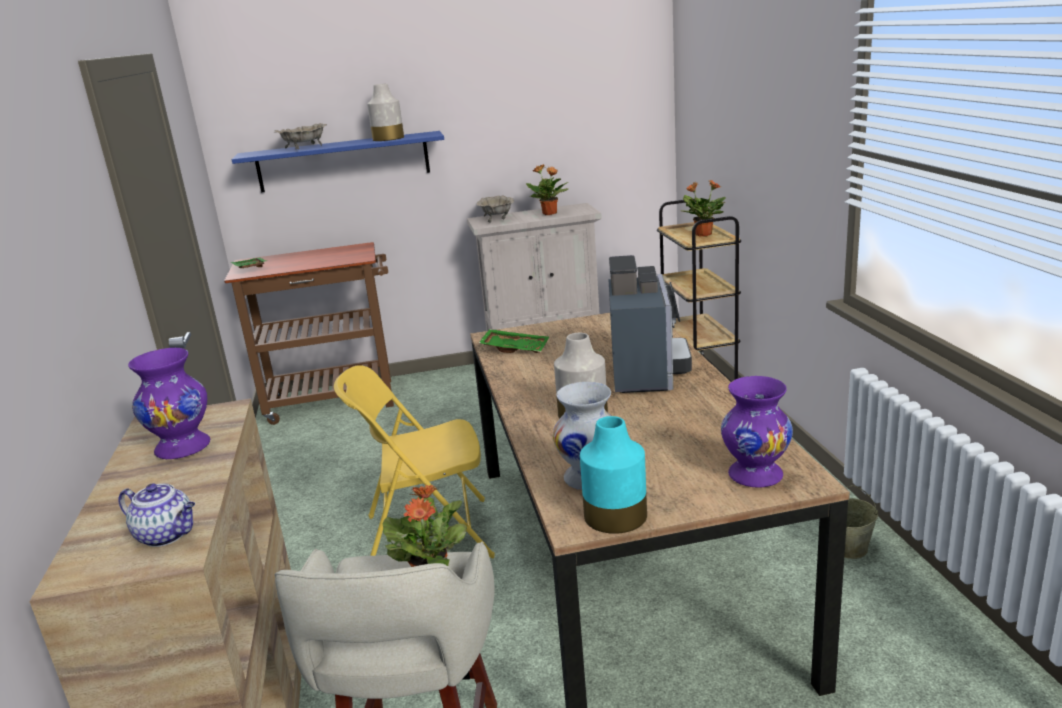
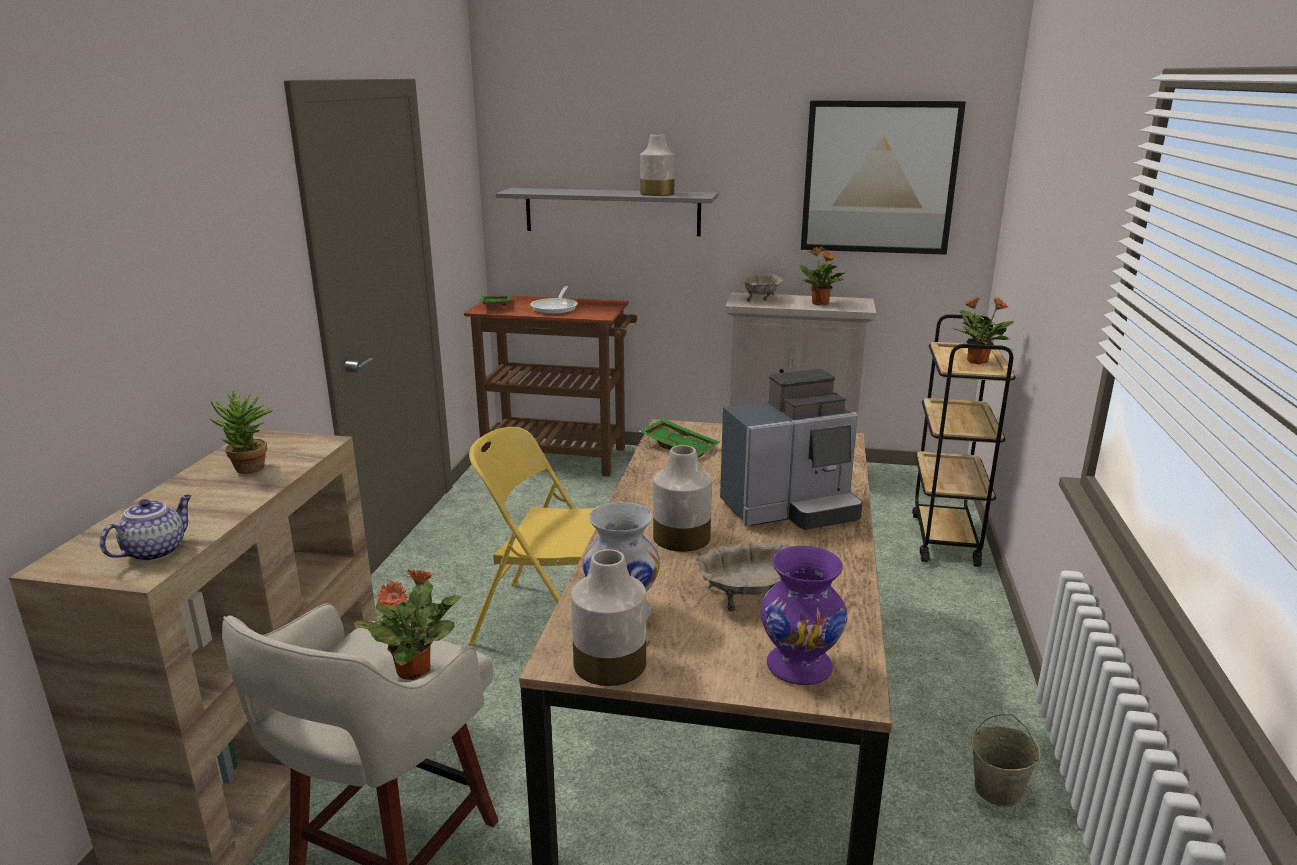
camera: 20 degrees right, 0 degrees up
teapot [118,483,195,547] -> teapot turned 105 degrees counterclockwise [100,495,192,561]
purple vase [128,348,210,459] -> potted plant [210,389,273,474]
blue shelf [232,131,444,193] -> grey shelf [496,188,718,236]
beige bowl [275,123,327,150] -> beige bowl moved to [693,542,791,612]
turquoise vase [580,416,647,534] -> beige vase [571,549,646,686]
coffee machine [608,255,692,393] -> coffee machine turned 45 degrees clockwise [720,369,863,530]
none -> frying pan [530,286,578,314]
none -> picture [801,100,966,255]

